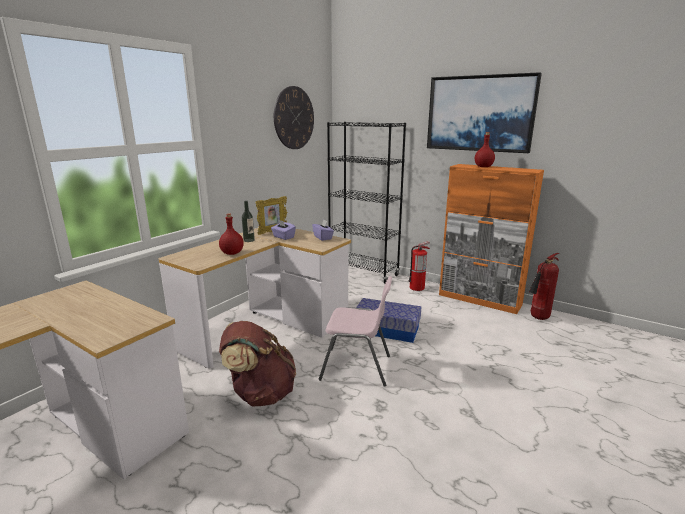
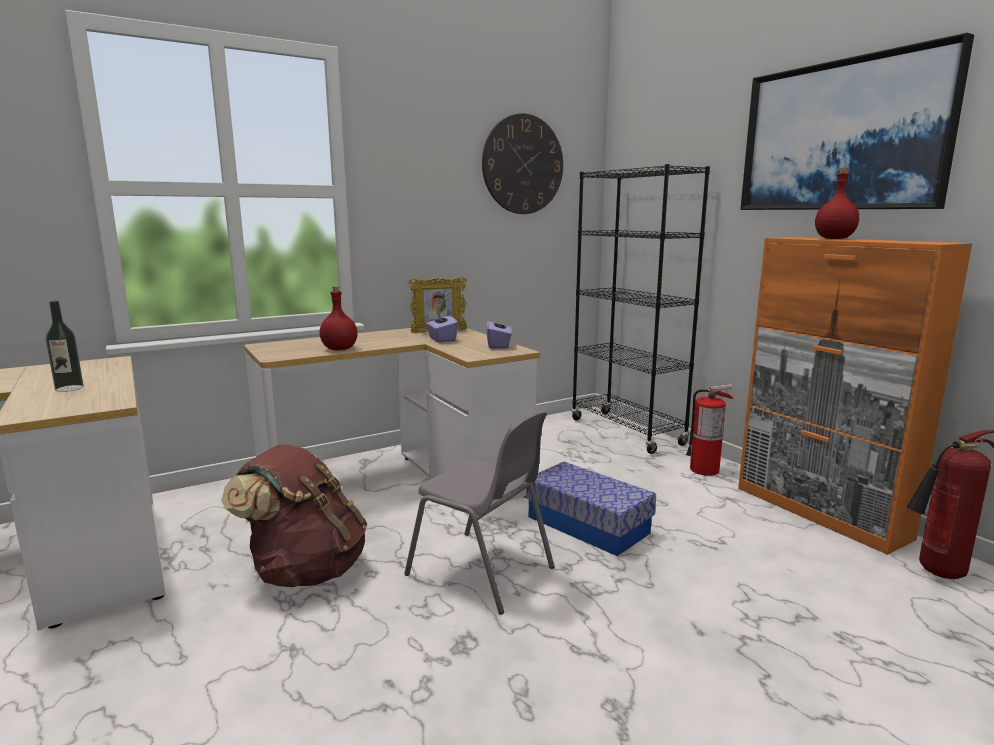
camera: 25 degrees right, 5 degrees down
bottle [242,201,255,242] -> bottle moved to [46,301,84,392]
pink chair [319,276,392,387] -> grey chair [404,410,555,615]

